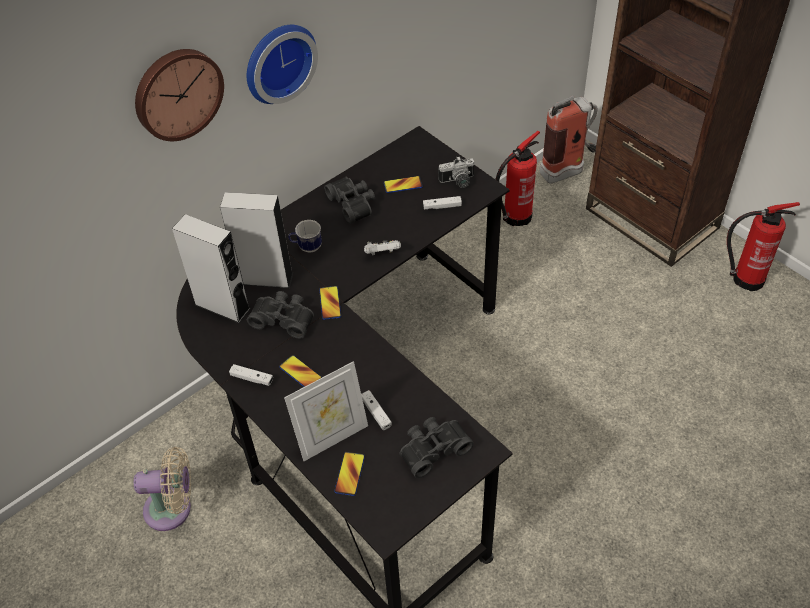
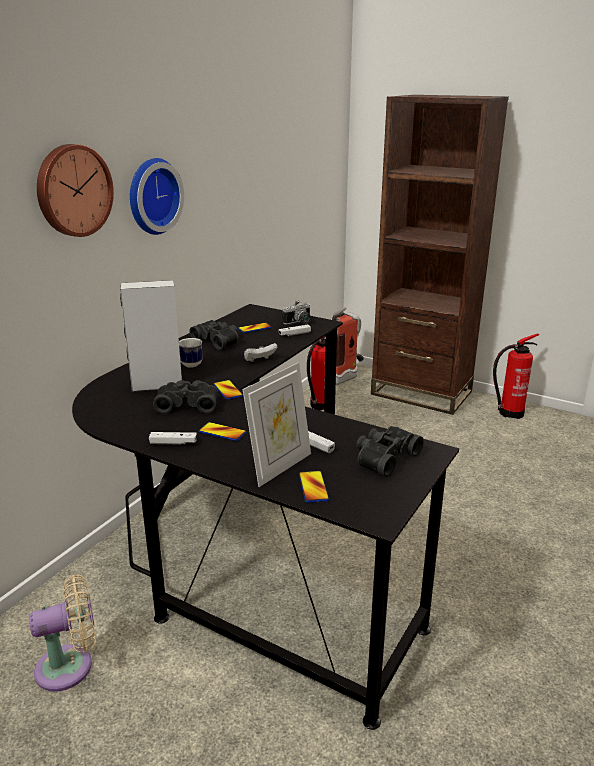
camera: 20 degrees left, 25 degrees down
grey speaker [172,214,251,323] -> none

